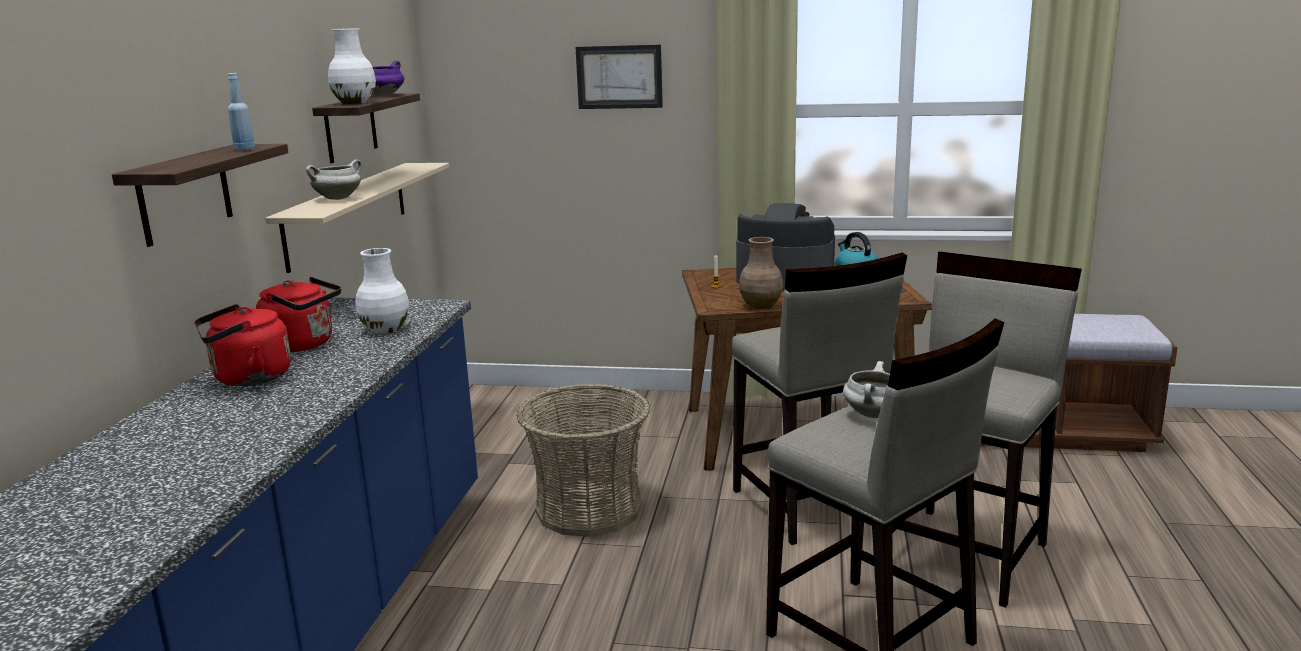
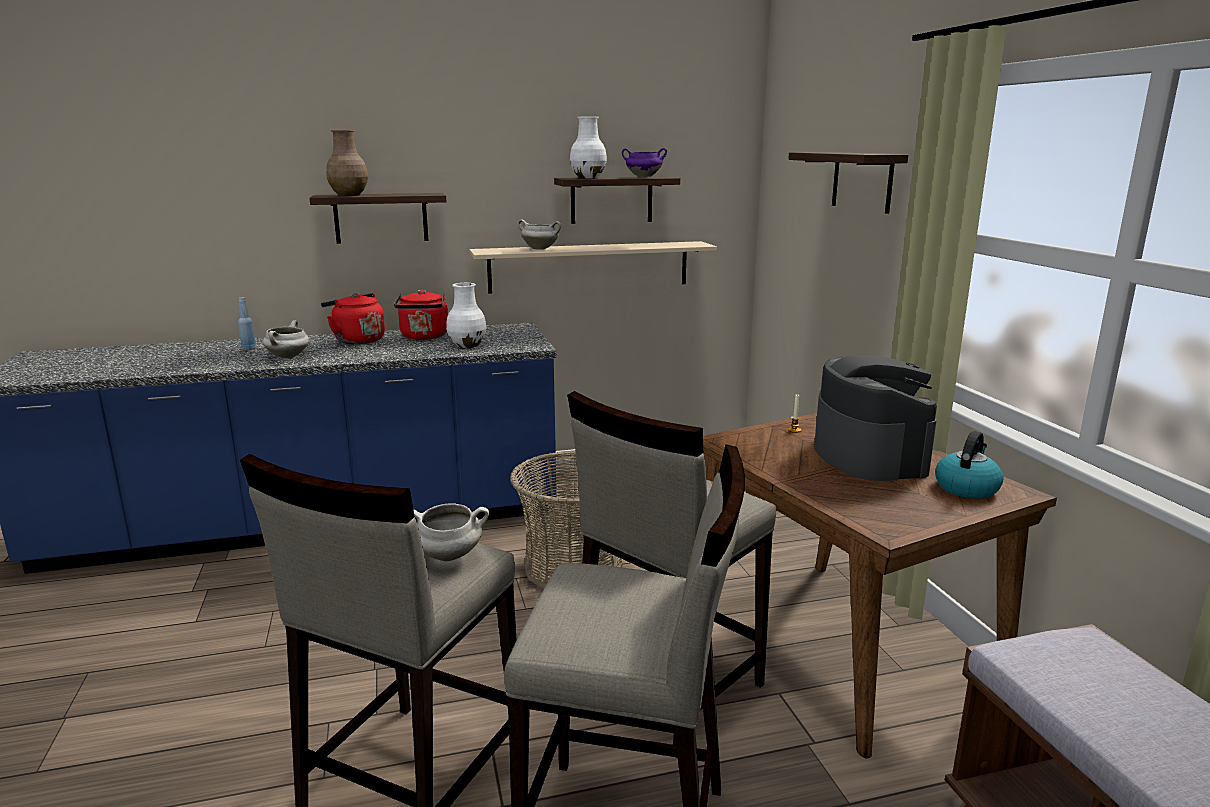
camera: 65 degrees right, 0 degrees up
blue bottle [228,73,255,150] -> blue bottle moved to [238,297,256,350]
picture [576,45,663,109] -> shelf [788,152,908,214]
brown vase [739,237,783,309] -> brown vase moved to [326,130,368,196]
none -> white cooking pot [263,321,309,358]

